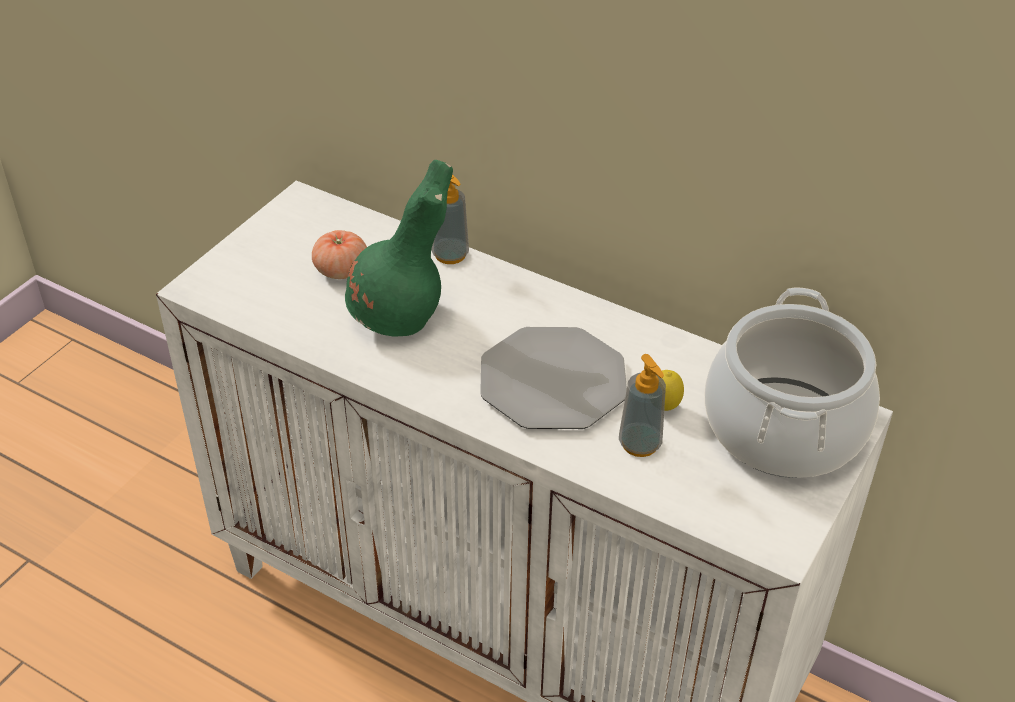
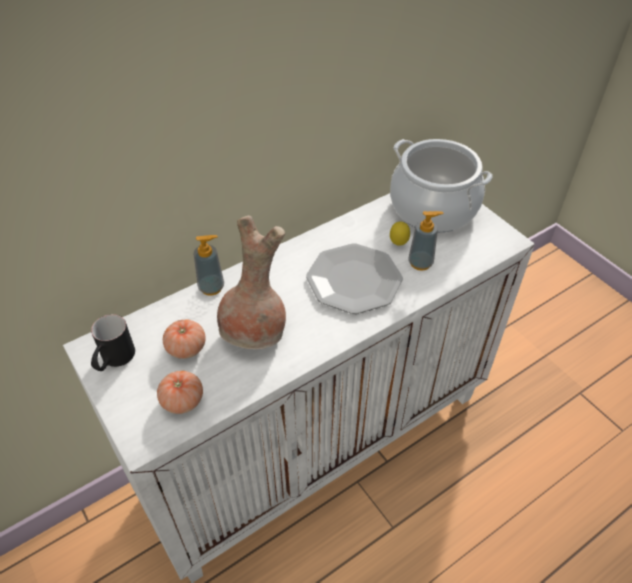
camera: 65 degrees left, 5 degrees up
green vase [345,160,453,336] -> brown vase [217,215,286,349]
none -> black mug [91,314,135,371]
none -> tomato [157,371,203,414]

